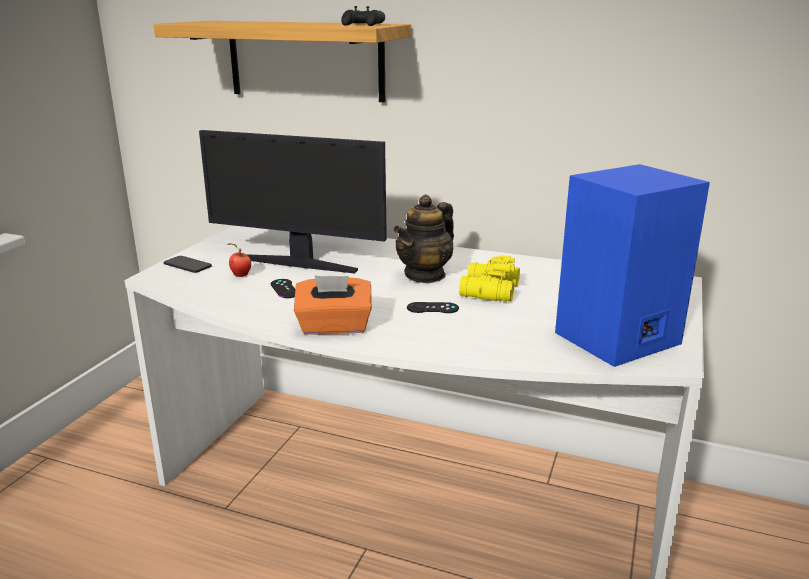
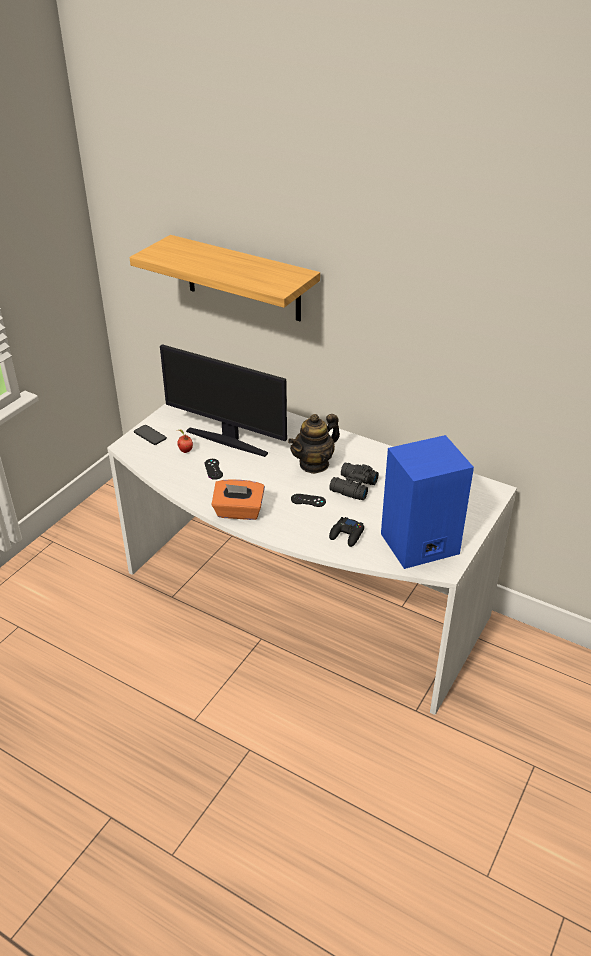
camera: 10 degrees right, 15 degrees up
black game controller [341,6,385,26] -> black game controller moved to [329,517,364,547]
yellow binoculars [459,255,520,302] -> black binoculars [329,462,379,501]

